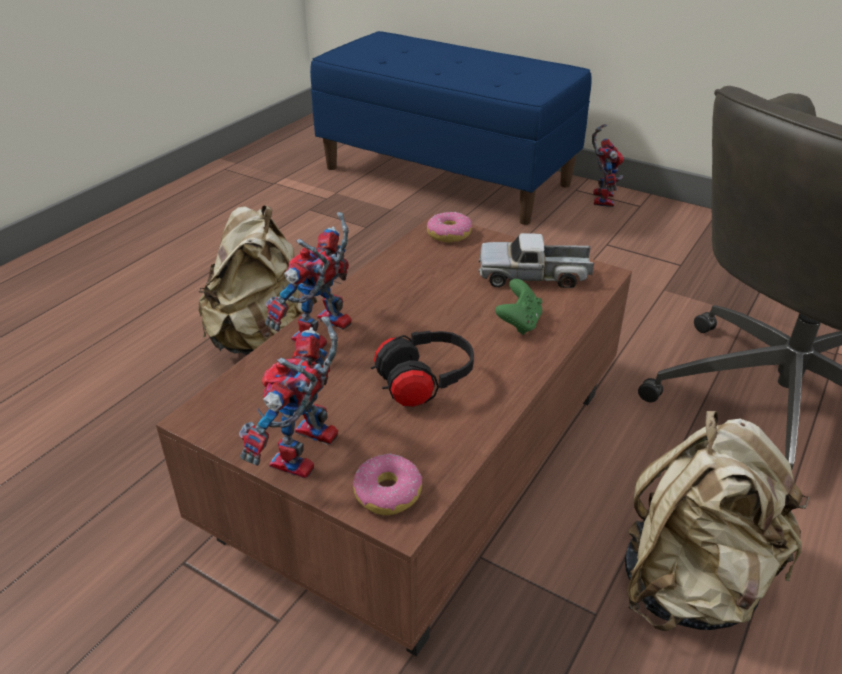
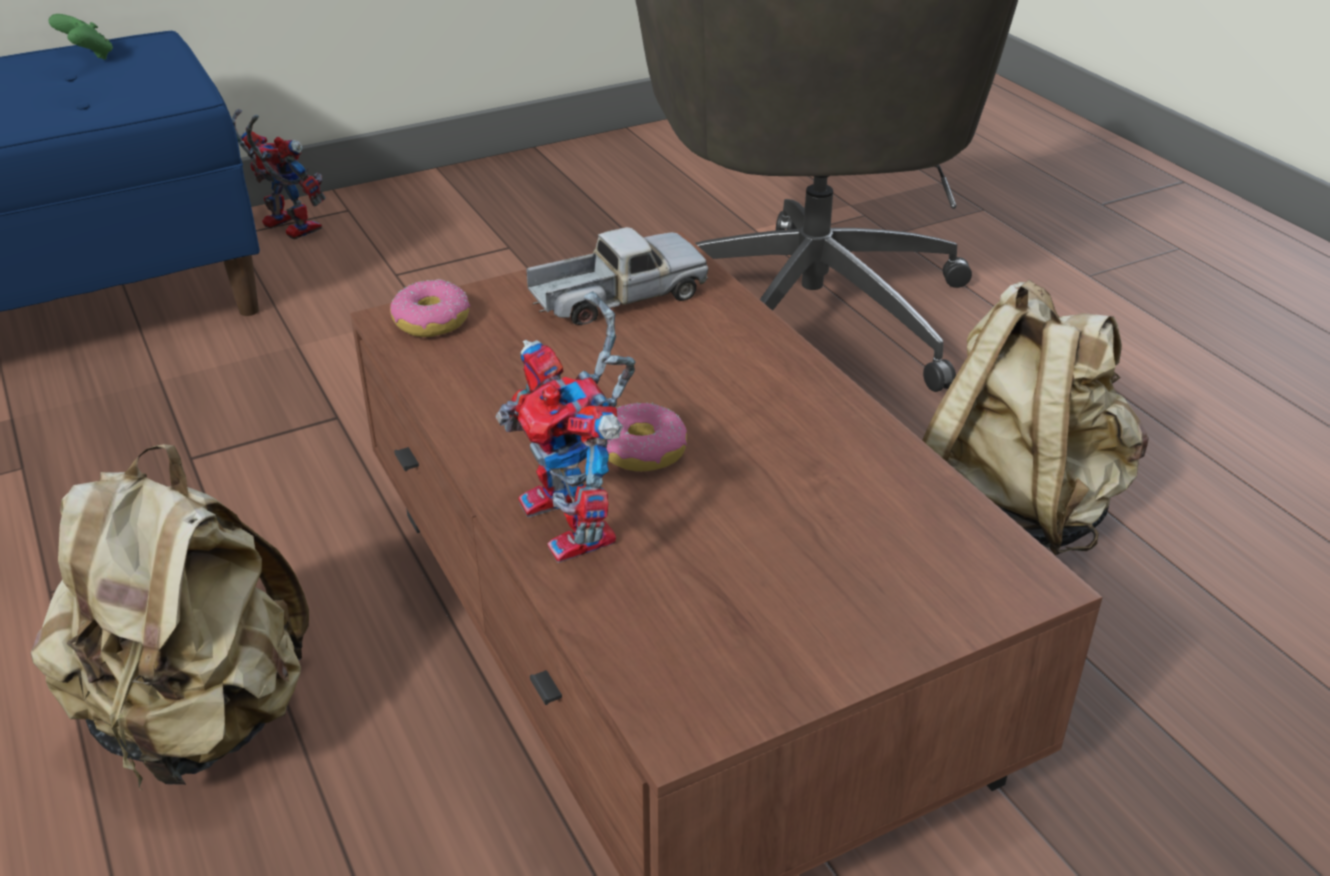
camera: 60 degrees left, 0 degrees up
toy robot [239,316,338,478] -> none
donut [353,454,422,515] -> donut moved to [607,403,687,471]
black headphones [371,331,474,407] -> none
toy truck [479,233,594,288] -> toy truck turned 150 degrees counterclockwise [526,227,708,325]
green game controller [495,279,542,335] -> green game controller moved to [49,14,113,60]

